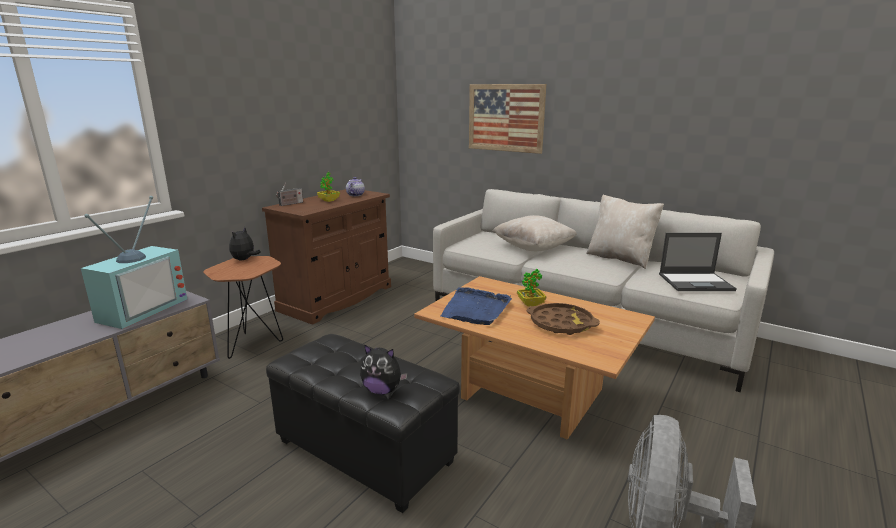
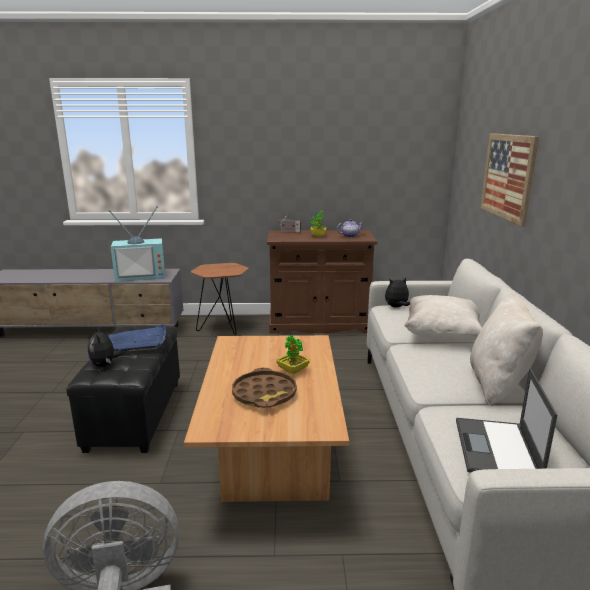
camera: 55 degrees right, 0 degrees up
plush toy [229,227,261,260] -> plush toy moved to [385,277,410,308]
blue tray [441,287,512,325] -> blue tray moved to [108,324,166,353]
laptop [659,233,737,291] -> laptop turned 45 degrees clockwise [456,368,557,473]

